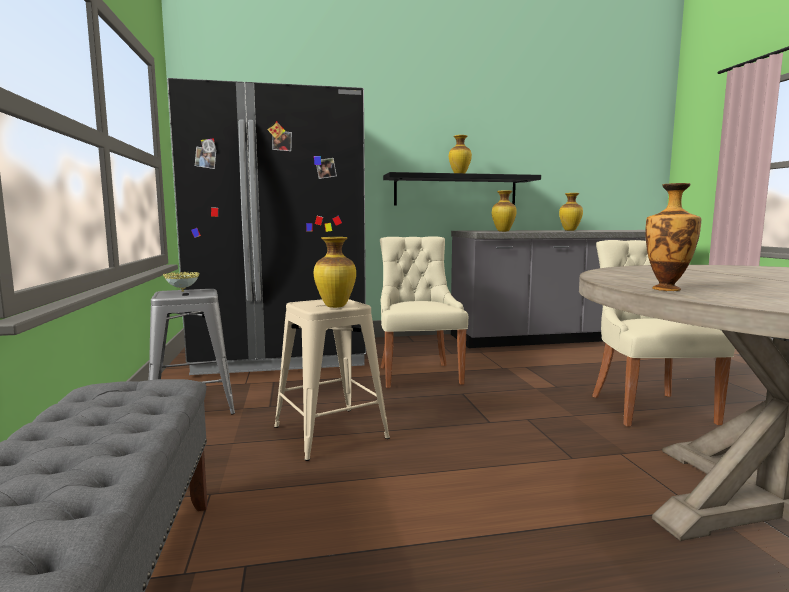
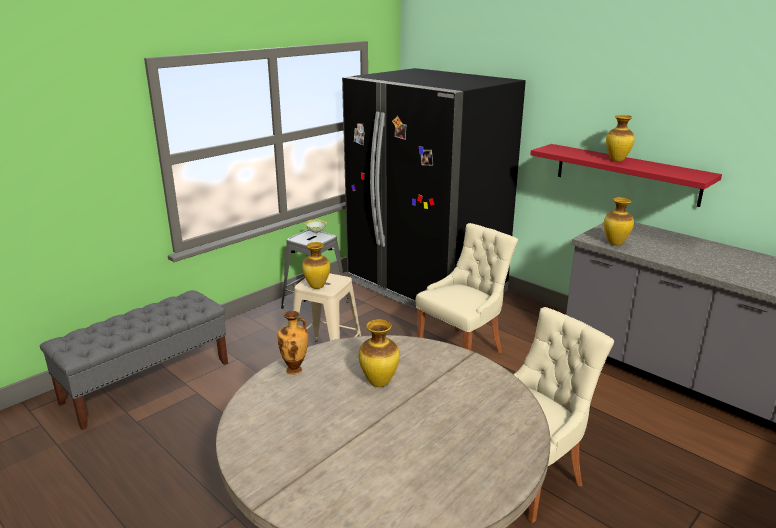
camera: 55 degrees right, 15 degrees up
black shelf [383,172,541,206] -> red shelf [530,144,722,207]
vase [559,193,583,231] -> vase moved to [359,319,400,387]

